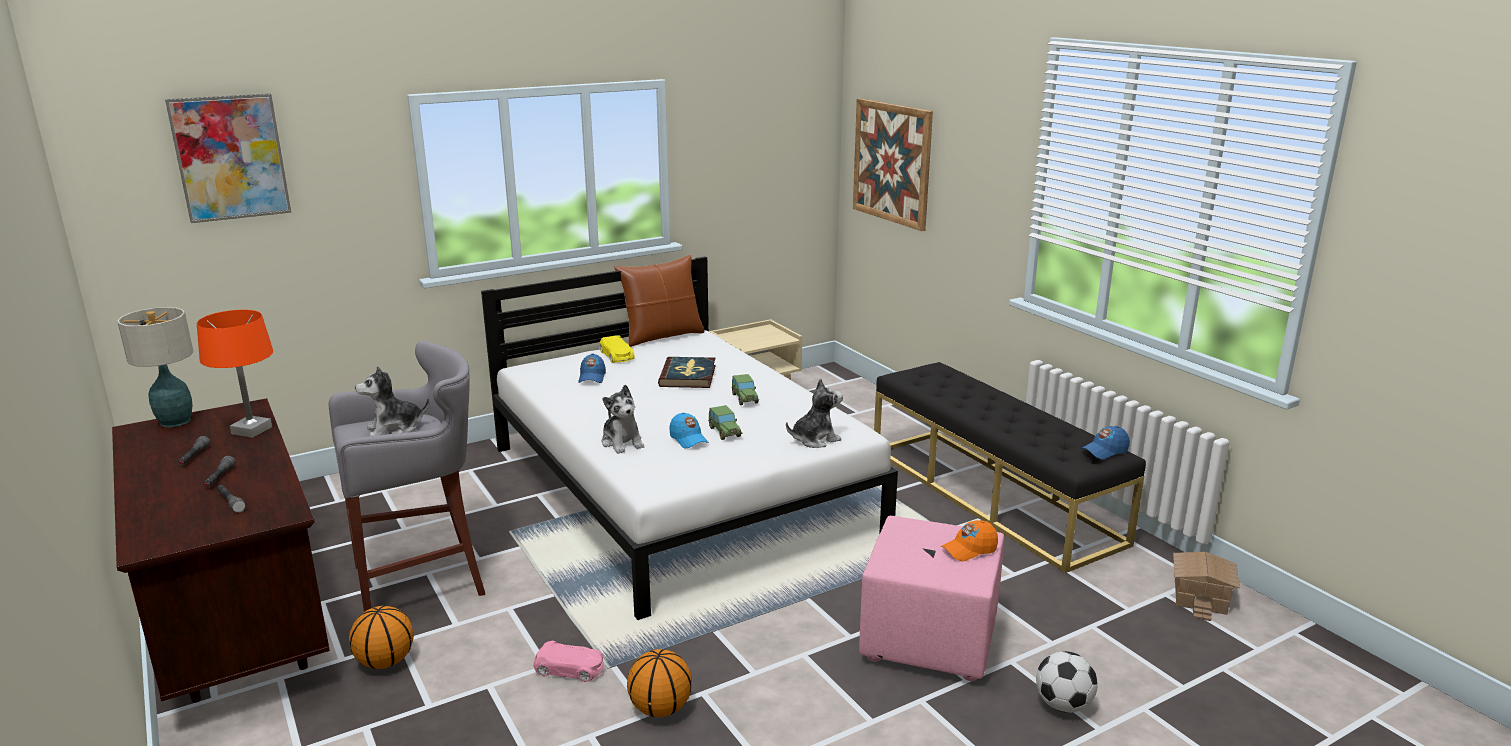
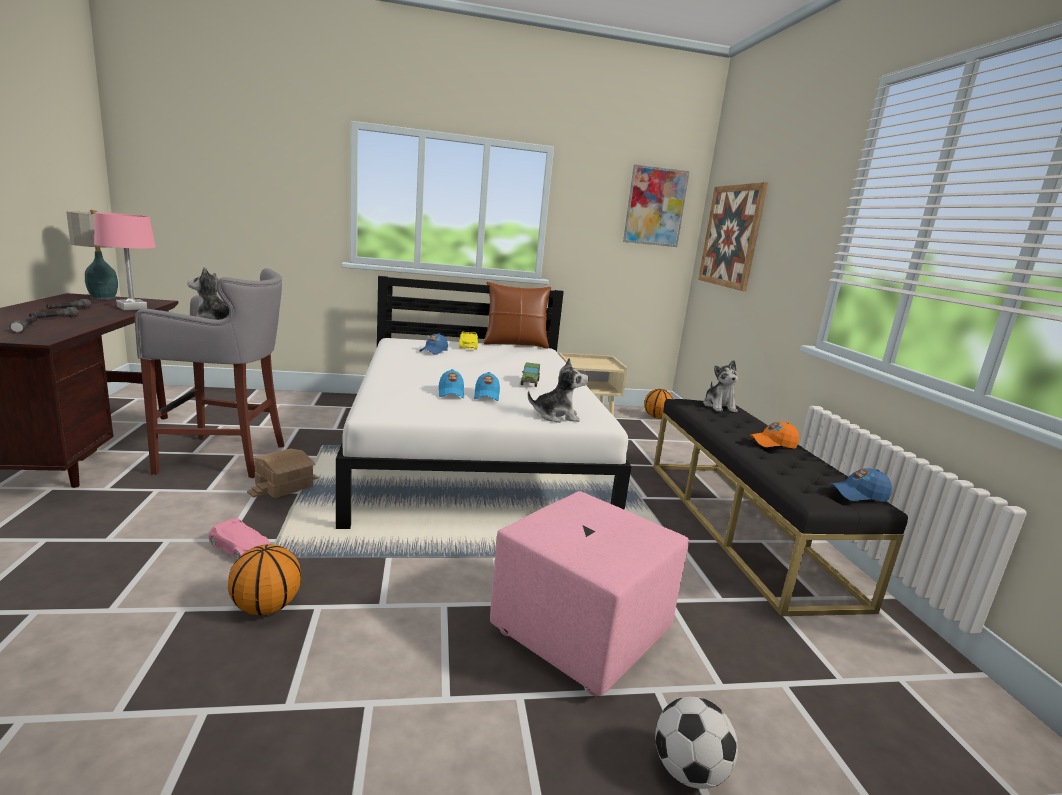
camera: 20 degrees right, 5 degrees down
picture [165,93,291,223] -> picture moved to [623,165,690,247]
orange table lamp [197,310,273,438] -> pink table lamp [94,212,156,310]
basketball [349,606,414,669] -> basketball moved to [644,389,673,419]
plush toy [602,385,644,454] -> plush toy moved to [703,360,738,412]
book [658,357,716,388] -> none
toy car [708,405,742,440] -> blue cap [474,372,500,401]
orange cap [941,520,998,561] -> orange cap moved to [750,422,799,449]
toy house [1173,552,1240,621] -> toy house moved to [247,449,319,498]

